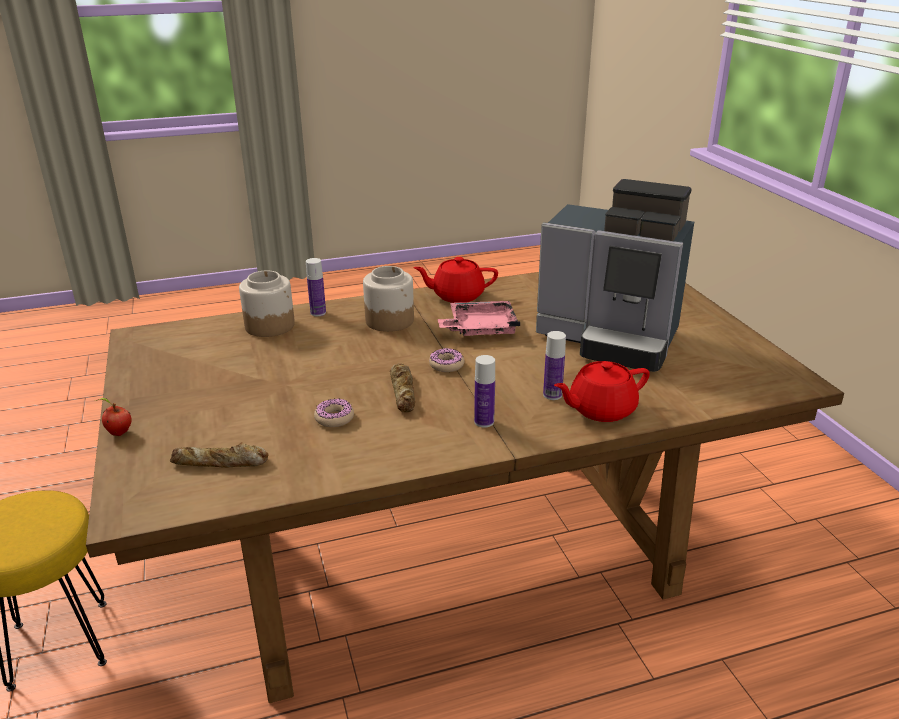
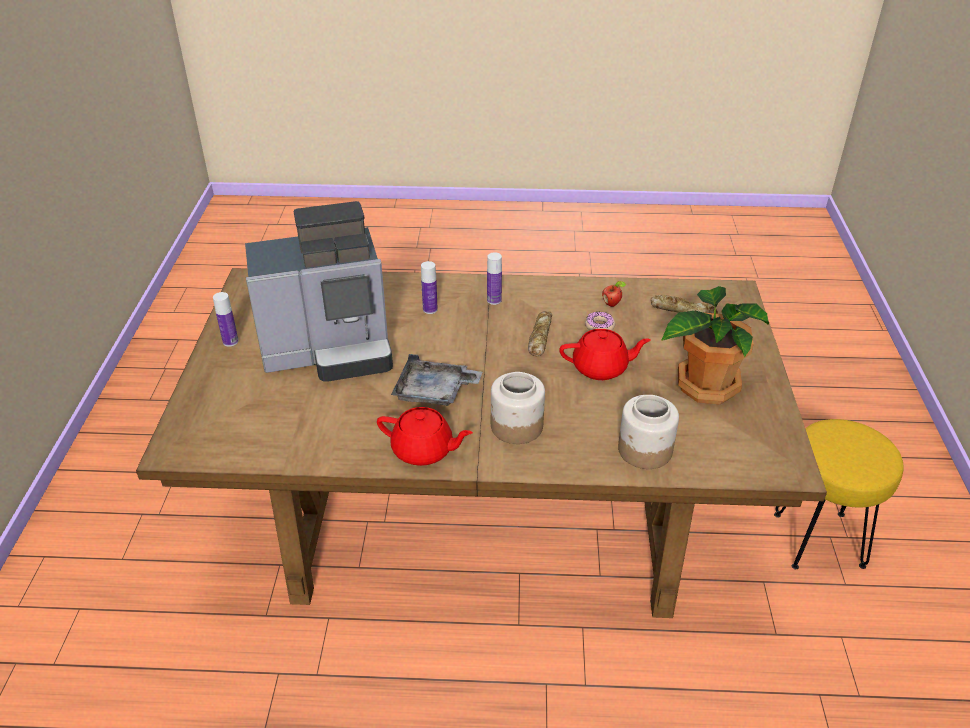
camera: 160 degrees left, 10 degrees up
apple [95,398,132,436] -> apple moved to [602,281,627,307]
bottle [306,258,326,316] -> bottle moved to [213,292,239,347]
donut [429,348,465,372] -> none
pink tray [438,301,520,336] -> grey tray [391,354,482,406]
coffee machine [536,179,694,372] -> coffee machine turned 120 degrees clockwise [245,201,393,382]
red teapot [554,361,650,422] -> red teapot moved to [559,329,651,380]
none -> potted plant [661,286,769,404]

